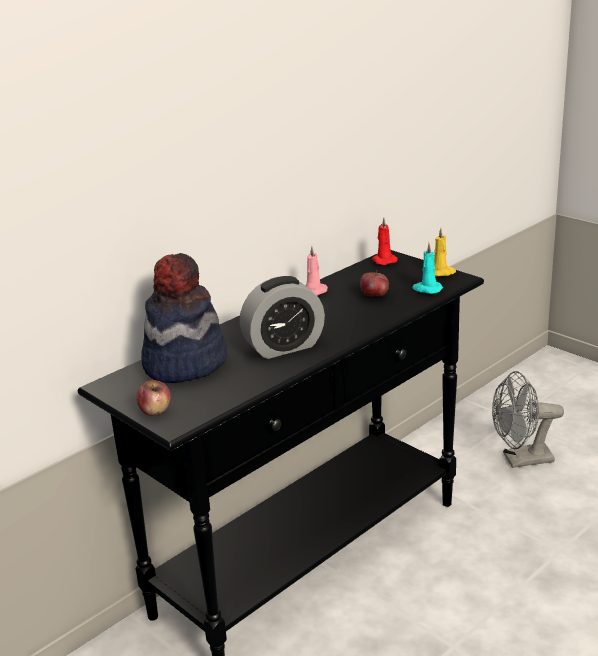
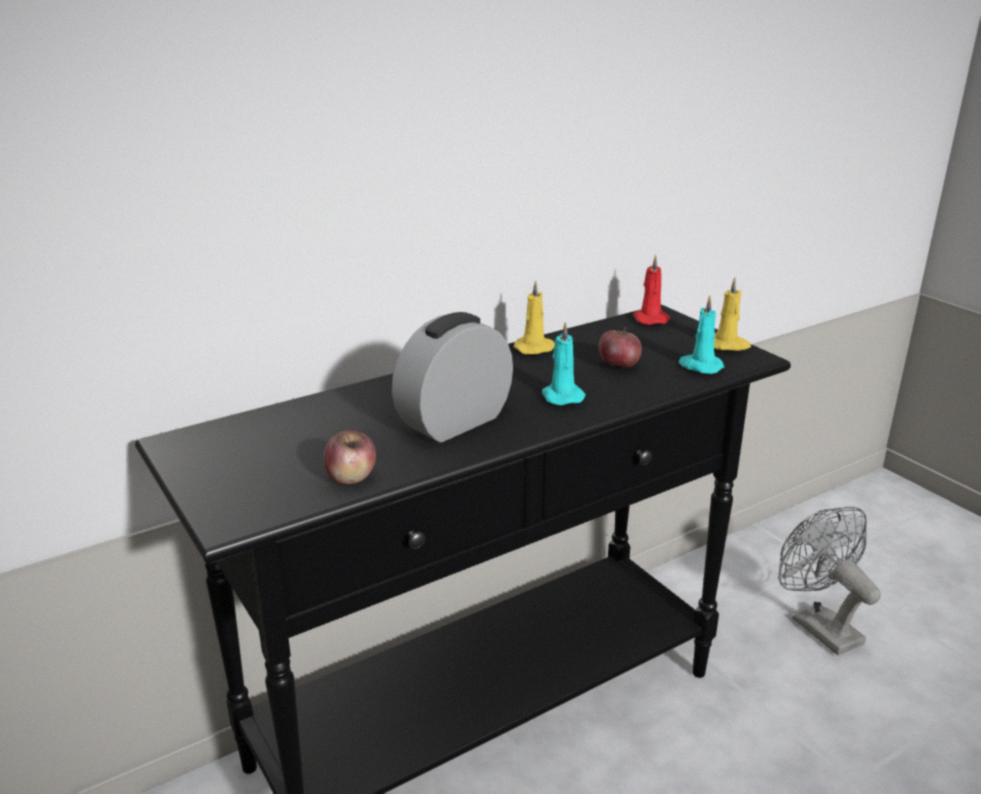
camera: 10 degrees right, 0 degrees up
apple [136,380,171,416] -> apple moved to [323,430,376,484]
hat [141,253,227,383] -> none
alarm clock [240,276,325,359] -> alarm clock turned 150 degrees clockwise [392,312,513,443]
pink candle [305,246,328,296] -> yellow candle [514,280,555,355]
grey fan [492,371,564,468] -> grey fan turned 60 degrees clockwise [778,507,881,655]
none -> turquoise candle [542,322,585,405]

